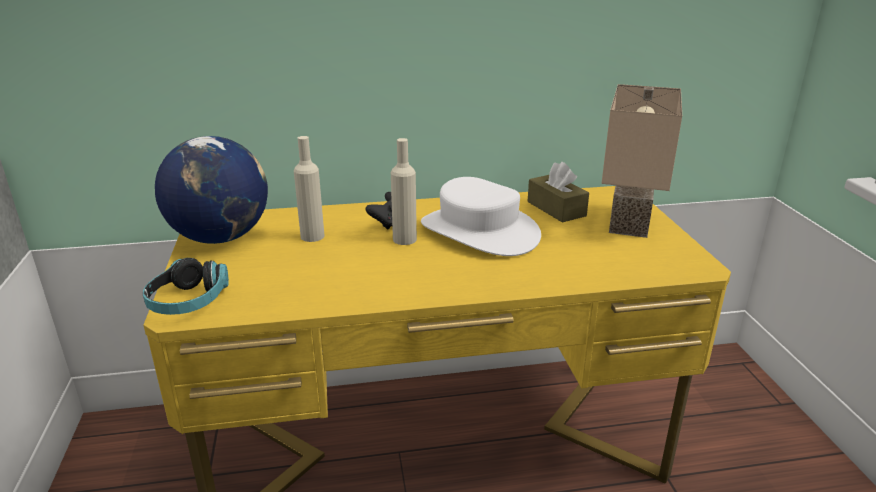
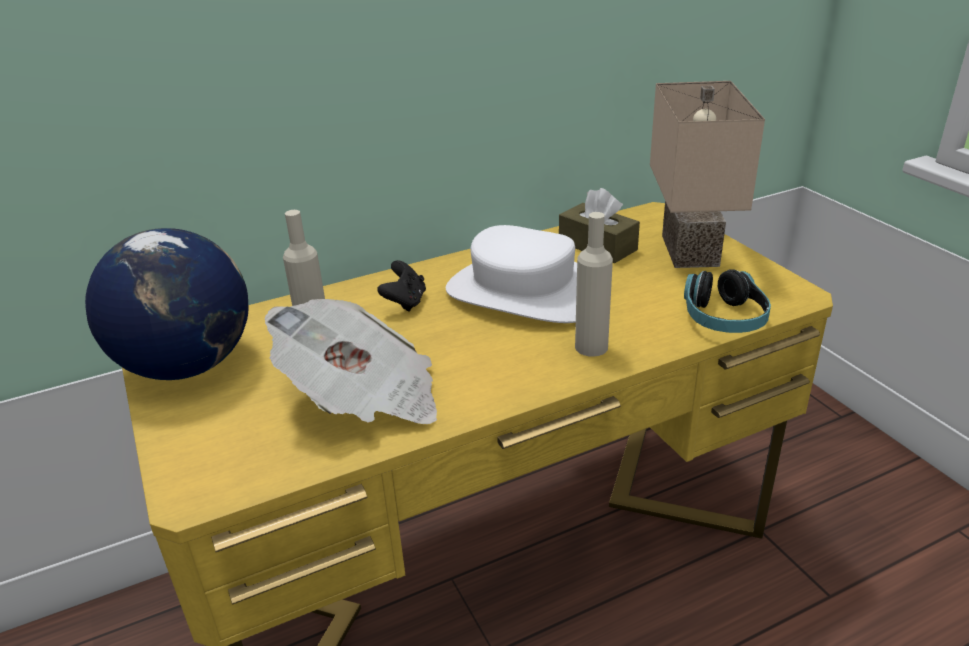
camera: 15 degrees left, 5 degrees up
headphones [143,258,229,315] -> headphones moved to [684,269,771,333]
beige bottle [391,138,417,245] -> beige bottle moved to [575,212,613,357]
none -> newspaper [265,299,437,424]

